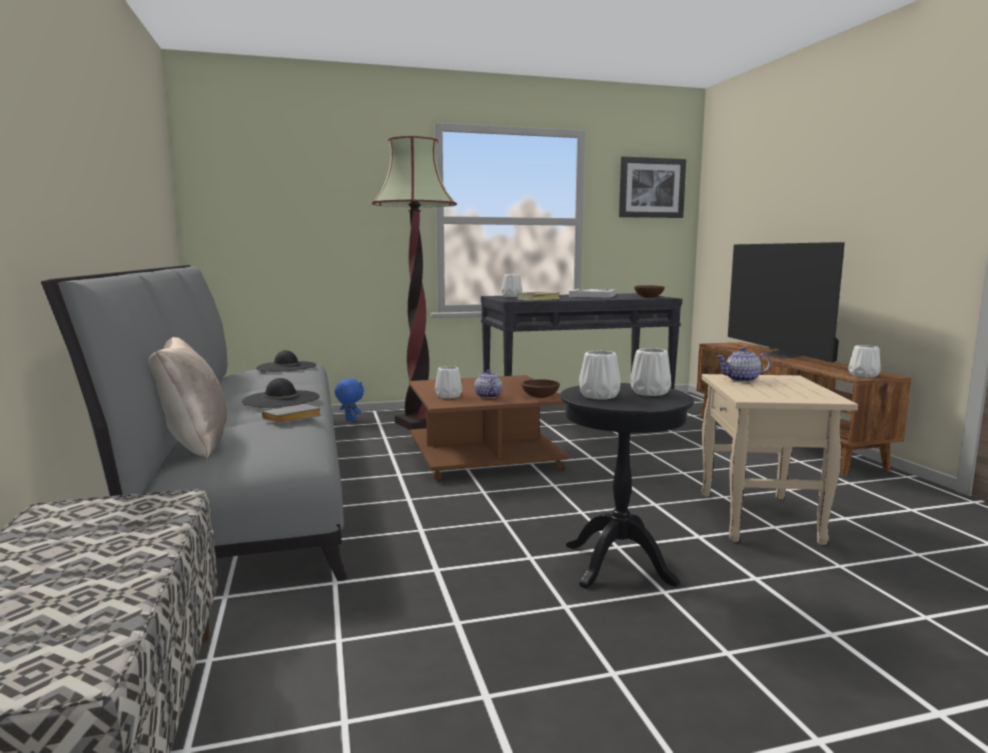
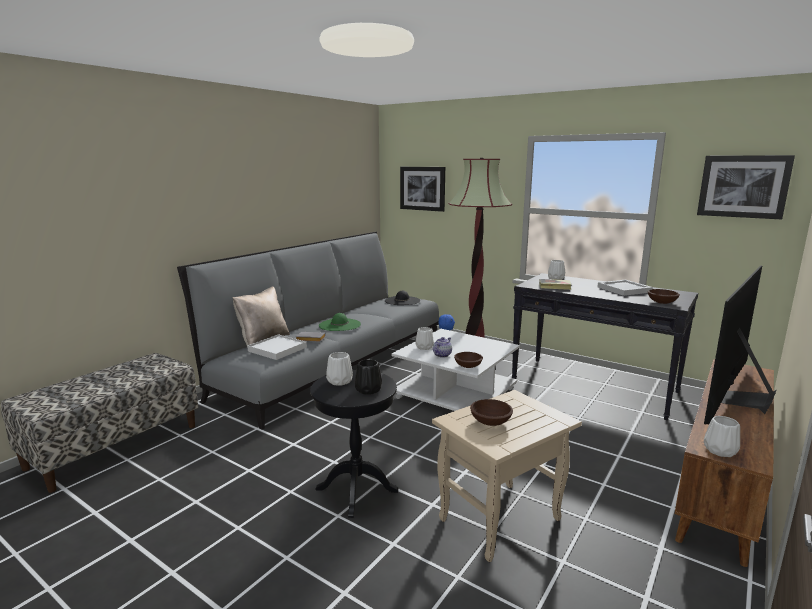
camera: 50 degrees right, 5 degrees up
black hat [242,378,320,408] -> green hat [319,313,361,331]
brown coffee table [409,375,569,481] -> white coffee table [391,329,520,411]
white vase [630,348,671,396] -> black vase [355,359,382,395]
teapot [716,347,771,382] -> none
none -> white tray [247,334,307,360]
none -> picture [400,167,445,212]
none -> brown bowl [470,399,513,426]

